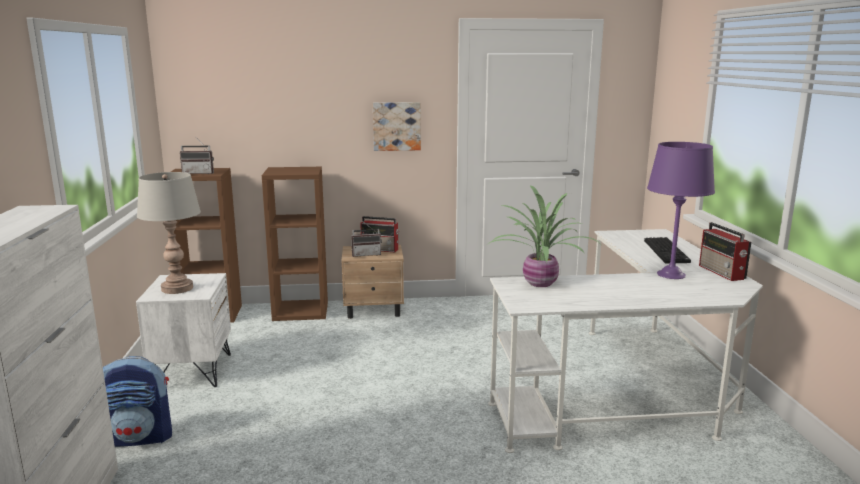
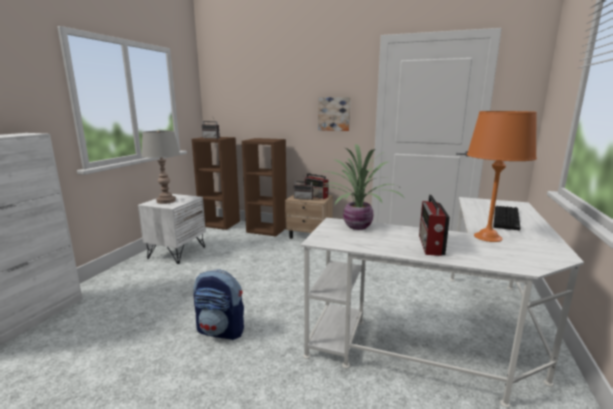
camera: 25 degrees right, 0 degrees up
backpack [103,356,172,447] -> backpack moved to [194,269,244,340]
purple table lamp [647,142,715,279] -> orange table lamp [467,111,537,242]
radio [699,222,751,281] -> radio moved to [419,195,450,256]

